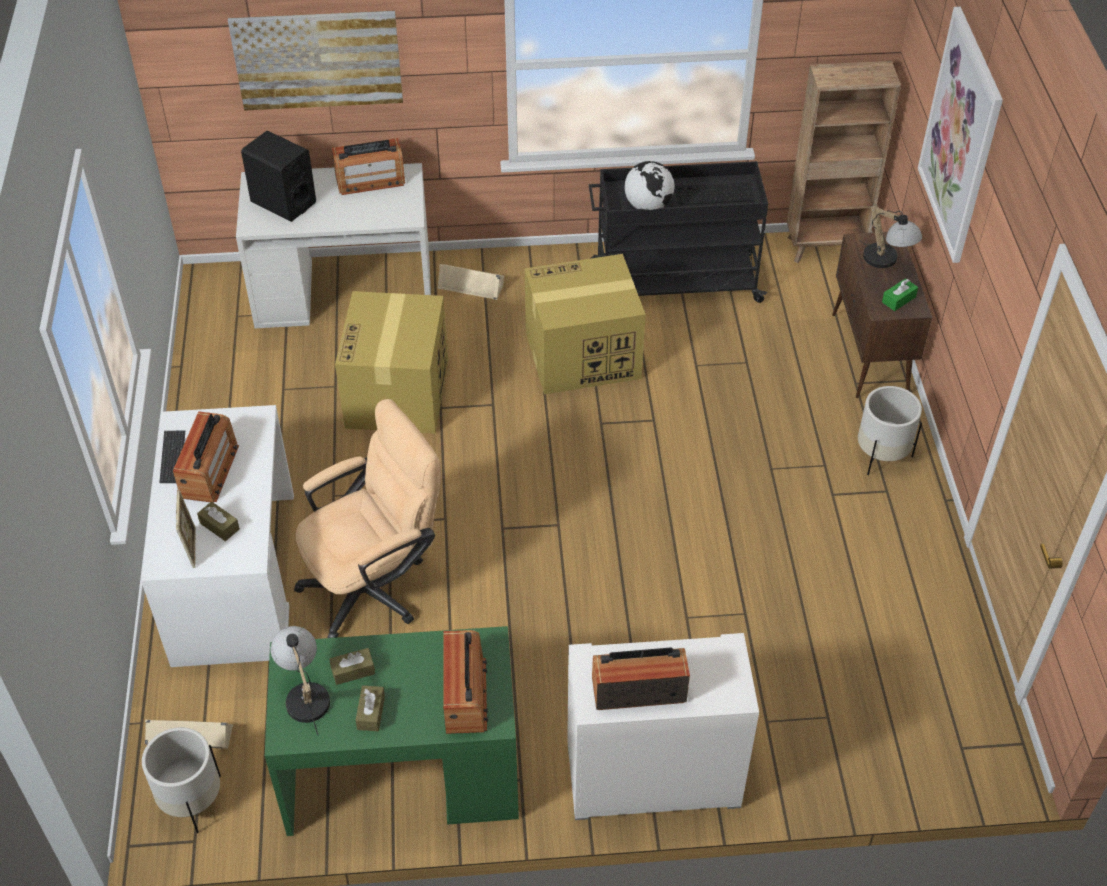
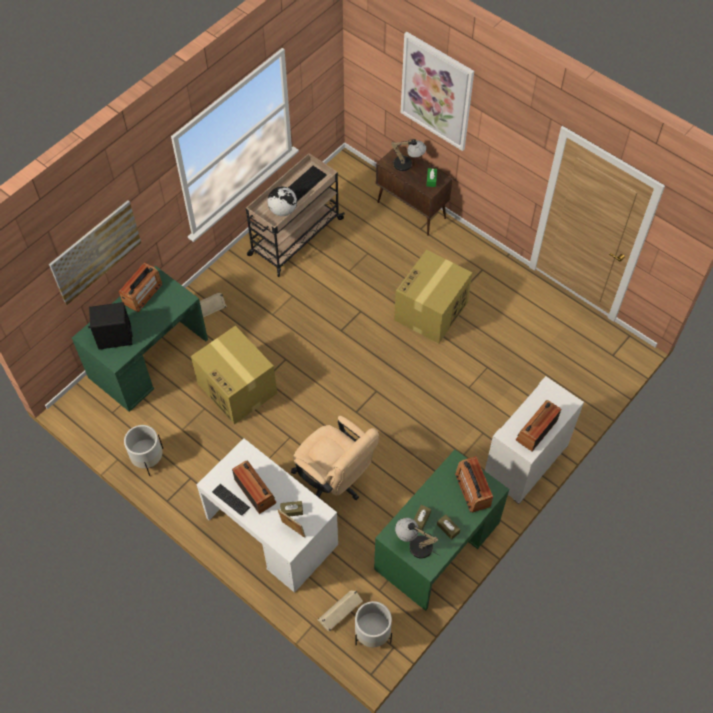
camera: 45 degrees left, 10 degrees up
white desk [236,163,431,328] -> green desk [72,266,208,412]
beige office chair [294,399,441,638] -> beige office chair turned 120 degrees clockwise [291,416,379,500]
radio [443,630,488,734] -> radio turned 150 degrees counterclockwise [455,456,493,513]
cardboard box [525,254,646,394] -> cardboard box moved to [394,250,472,344]
black cart [589,161,768,303] -> beige cart [246,153,345,277]
brown bookcase [787,61,901,263] -> none
white planter [858,386,922,475] -> white planter moved to [124,425,163,476]

